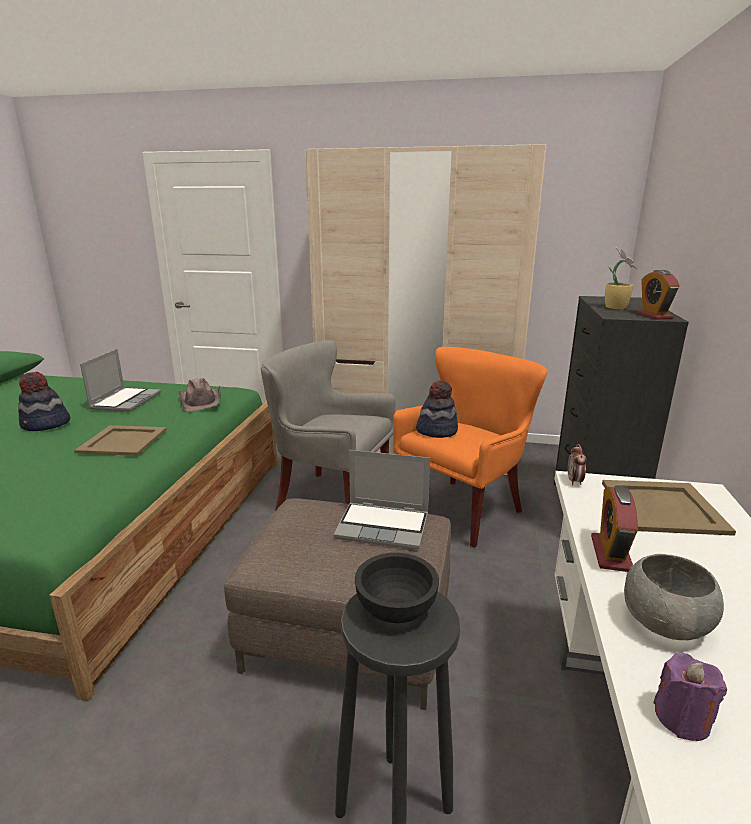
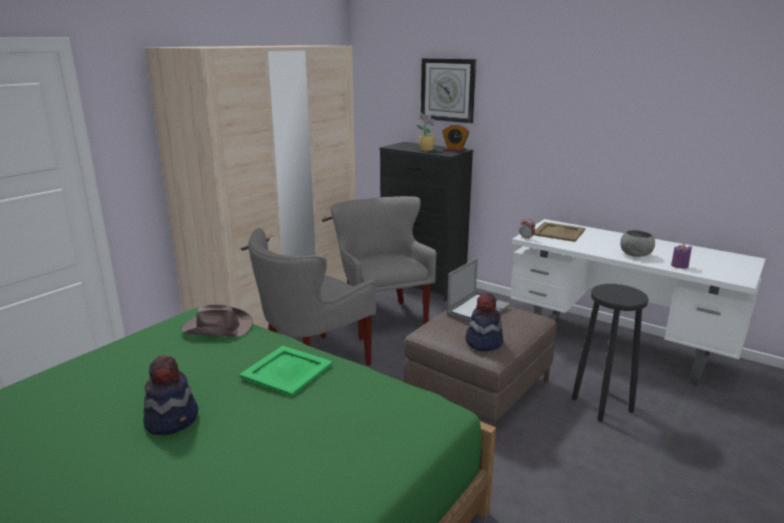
camera: 65 degrees left, 0 degrees up
beige tray [74,425,167,456] -> green tray [239,346,333,396]
laptop [80,349,161,412] -> none
black bowl [355,553,439,623] -> none
orange armchair [393,347,547,548] -> grey armchair [331,196,437,340]
hat [416,380,458,438] -> hat moved to [465,293,503,351]
alarm clock [591,485,638,572] -> none
none -> wall clock [421,58,476,123]

